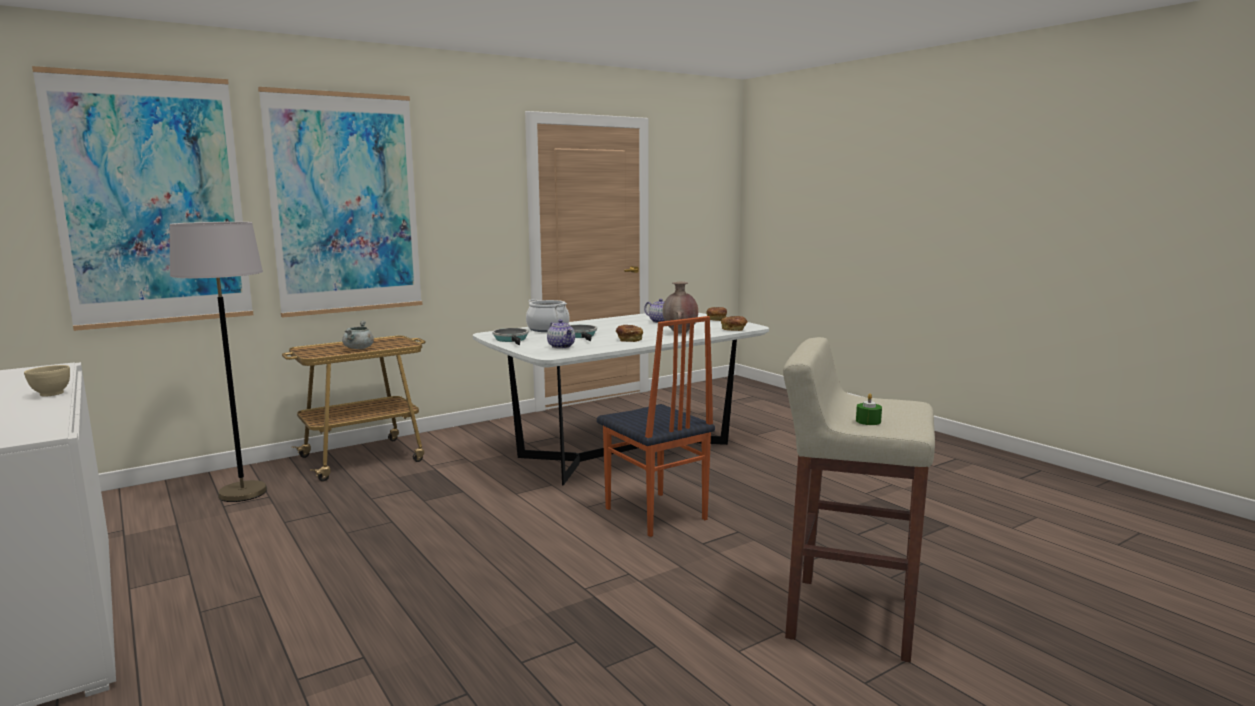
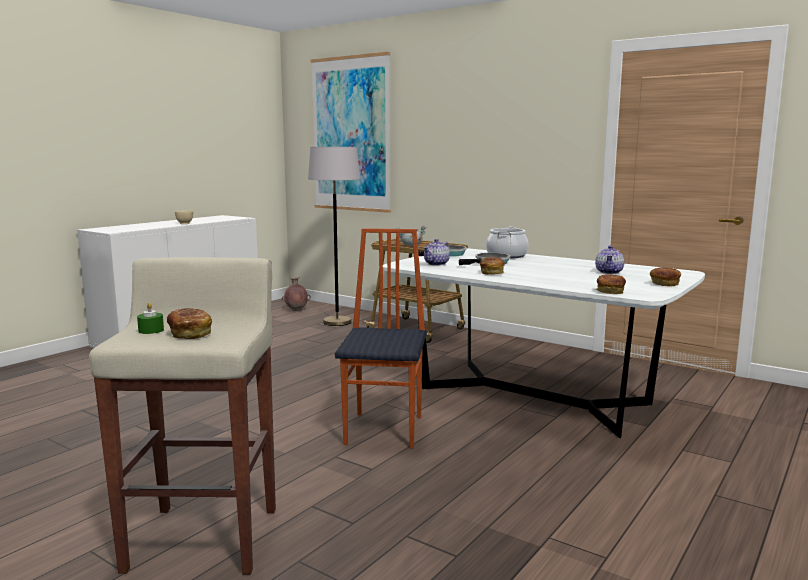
camera: 70 degrees right, 0 degrees up
picture [258,87,423,318] -> none
chair [597,316,715,537] -> chair turned 150 degrees clockwise [335,228,427,448]
brown vase [663,282,698,333] -> brown vase moved to [282,277,311,311]
none -> bread [167,308,212,339]

